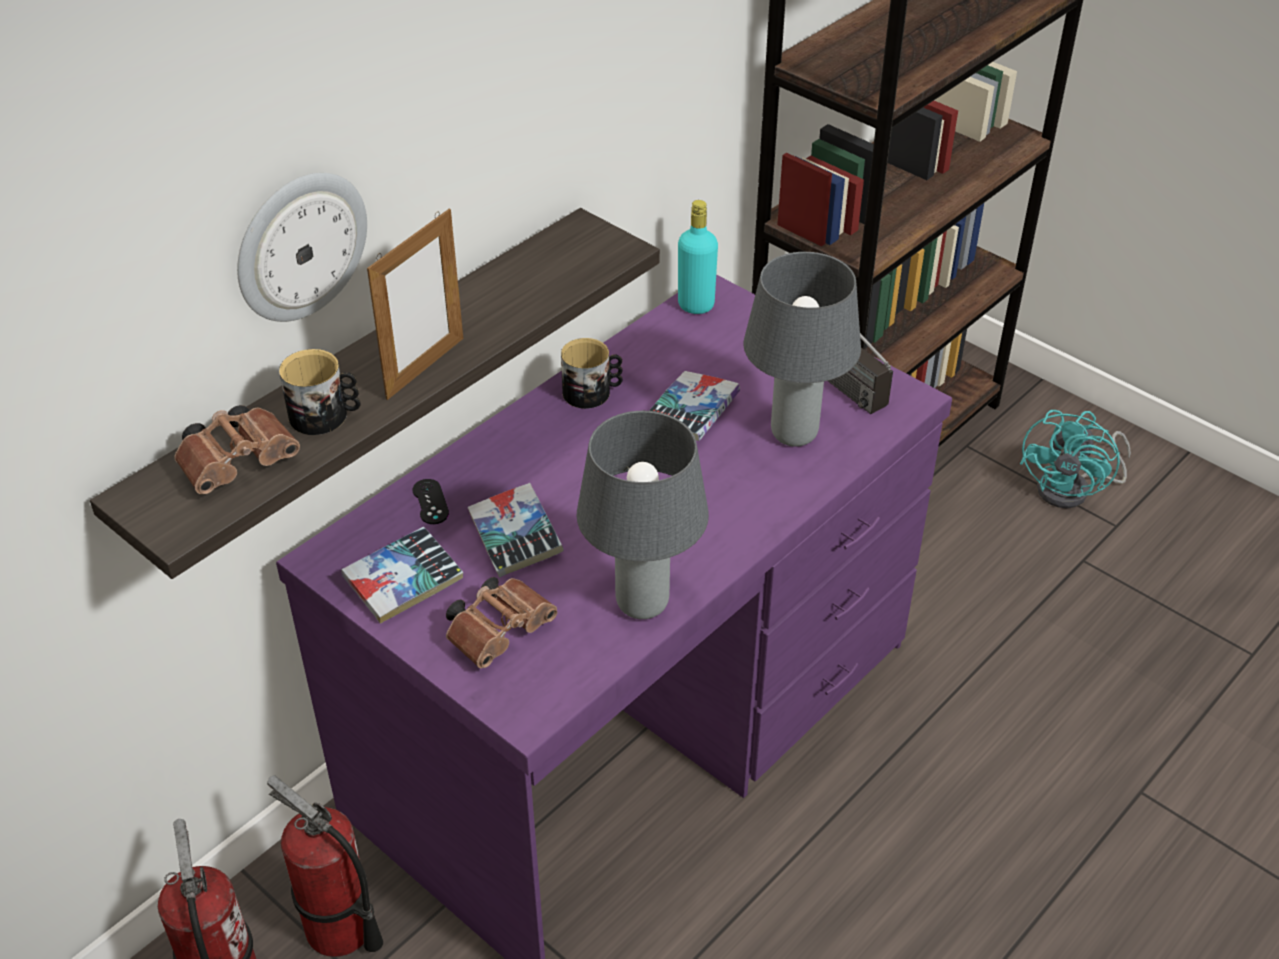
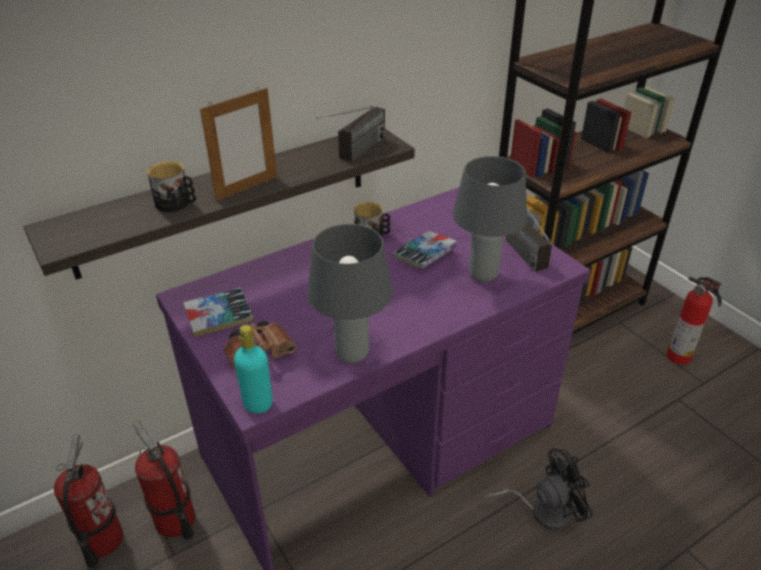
camera: 15 degrees right, 5 degrees down
brown binoculars [174,405,300,494] -> none
wall clock [237,173,367,322] -> none
black game controller [413,479,449,524] -> none
book [468,483,564,577] -> none
turquoise bottle [678,200,718,314] -> turquoise bottle moved to [234,325,273,413]
turquoise fan [1020,410,1131,508] -> fire extinguisher [667,277,722,365]
none -> radio [316,106,386,162]
none -> black fan [481,449,593,530]

